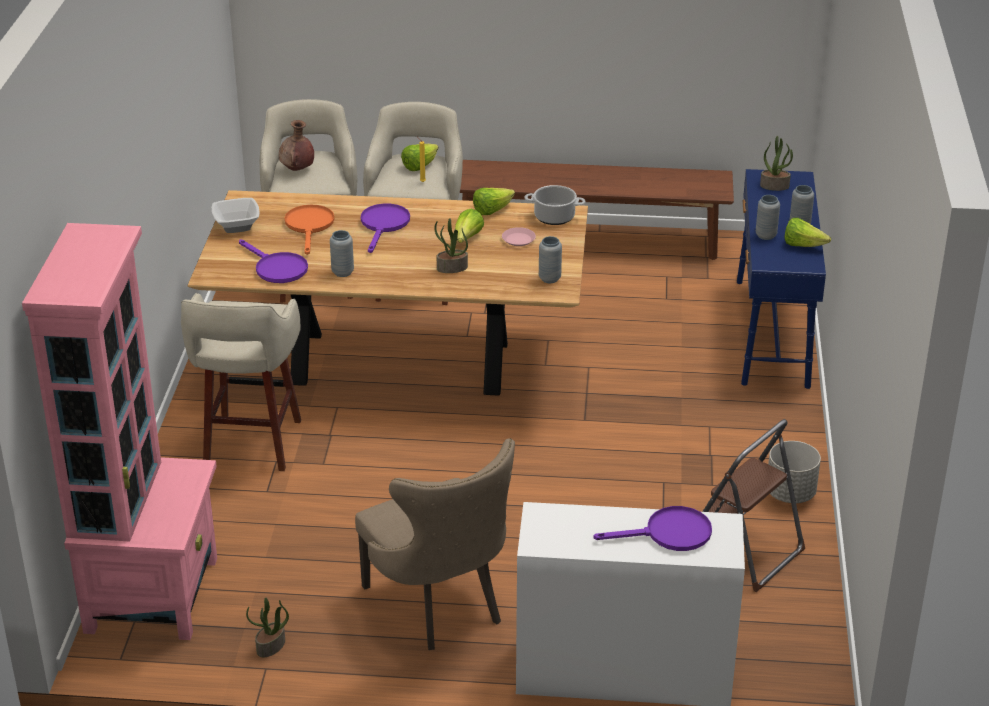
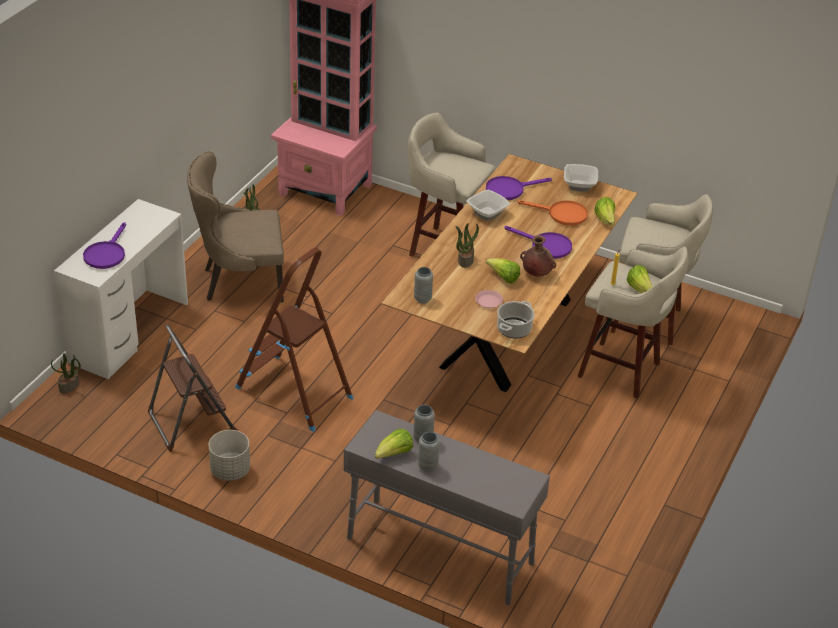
camera: 110 degrees right, 5 degrees up
brown vase [279,120,314,171] -> brown vase moved to [520,235,556,277]
grey vase [330,230,354,277] -> bowl [466,190,510,221]
brown bench [460,160,734,260] -> none
lettuce [473,188,515,215] -> lettuce moved to [594,197,615,226]
blue console table [737,169,826,389] -> grey console table [343,410,550,605]
potted plant [760,136,793,191] -> potted plant moved to [51,353,81,394]
none -> brown step ladder [235,247,353,432]

